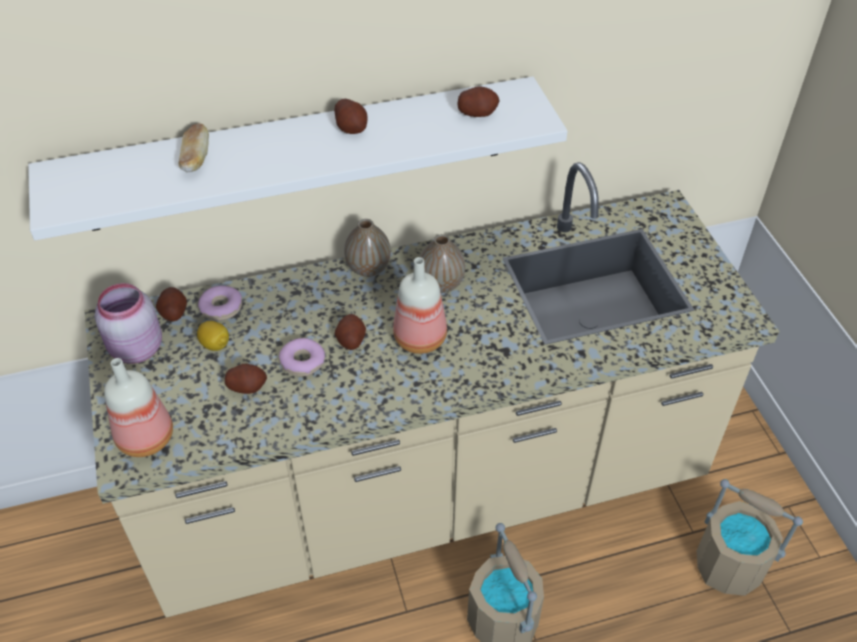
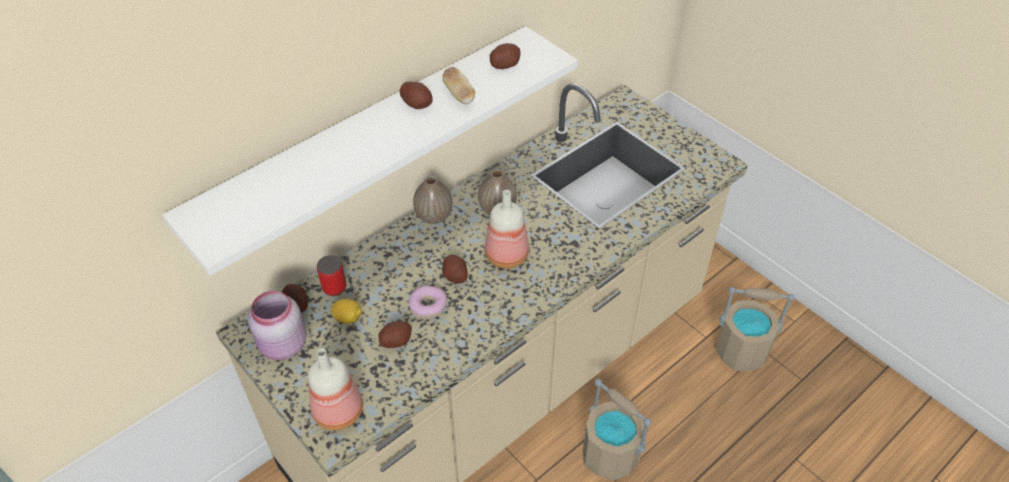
camera: 25 degrees left, 0 degrees up
bread [179,123,209,172] -> bread moved to [442,67,475,104]
donut [198,286,242,321] -> can [317,255,347,296]

